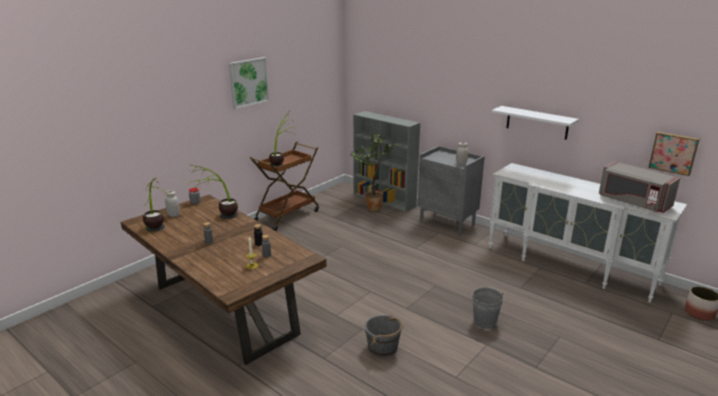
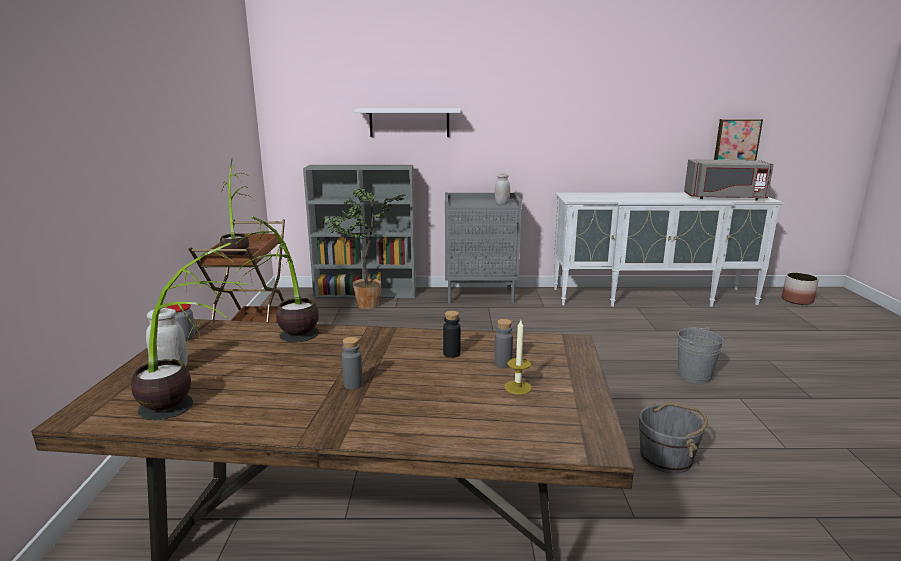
camera: 40 degrees left, 5 degrees down
picture [229,57,269,109] -> none
white shelf [491,106,579,140] -> white shelf moved to [354,108,460,137]

